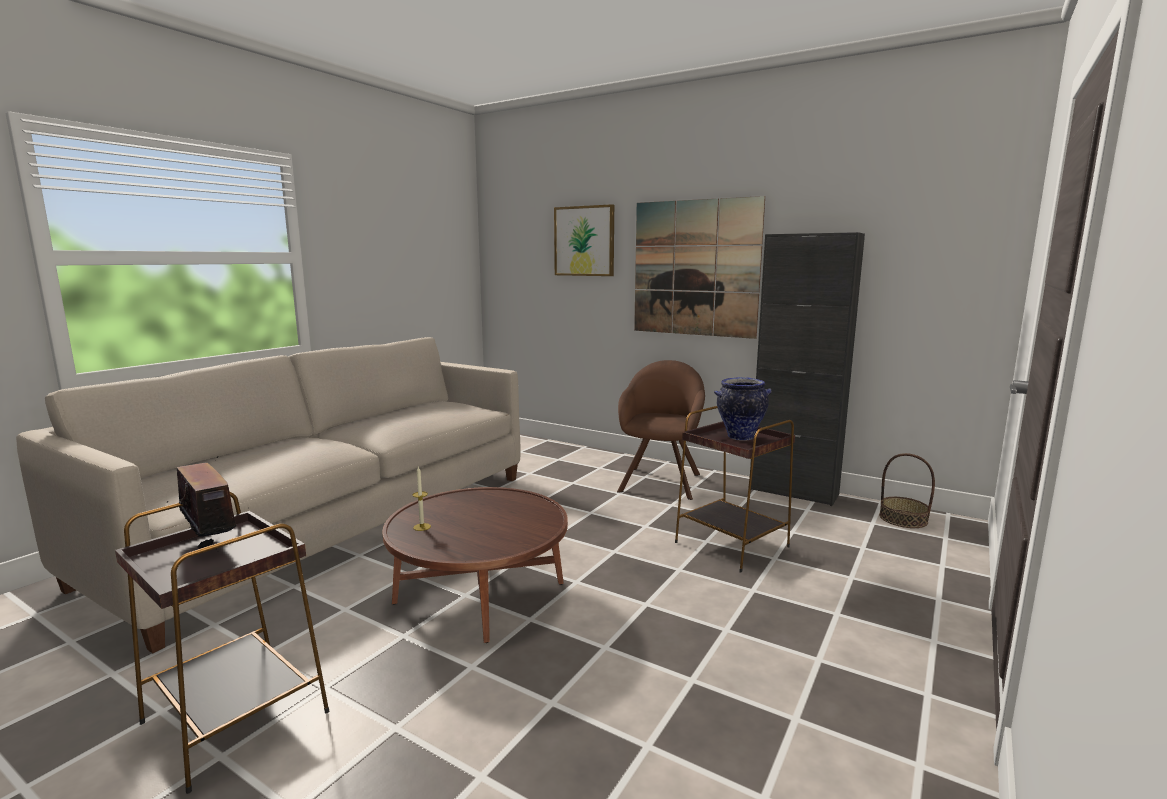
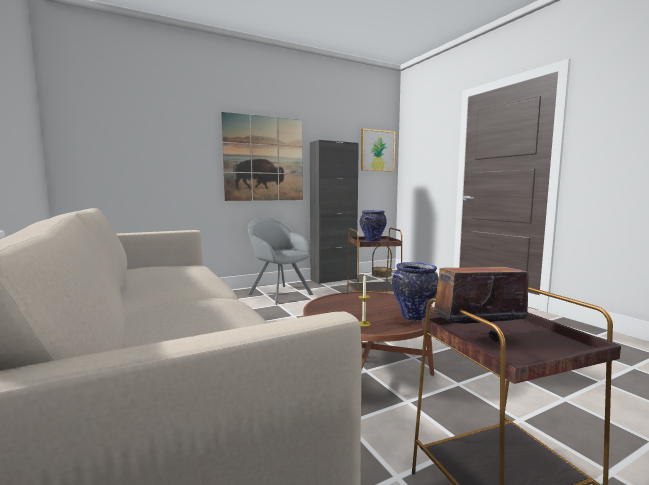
camera: 60 degrees left, 5 degrees down
picture [554,204,614,276] -> picture moved to [361,129,395,171]
brown armchair [617,360,705,500] -> grey armchair [248,217,314,305]
none -> vase [392,262,439,321]

